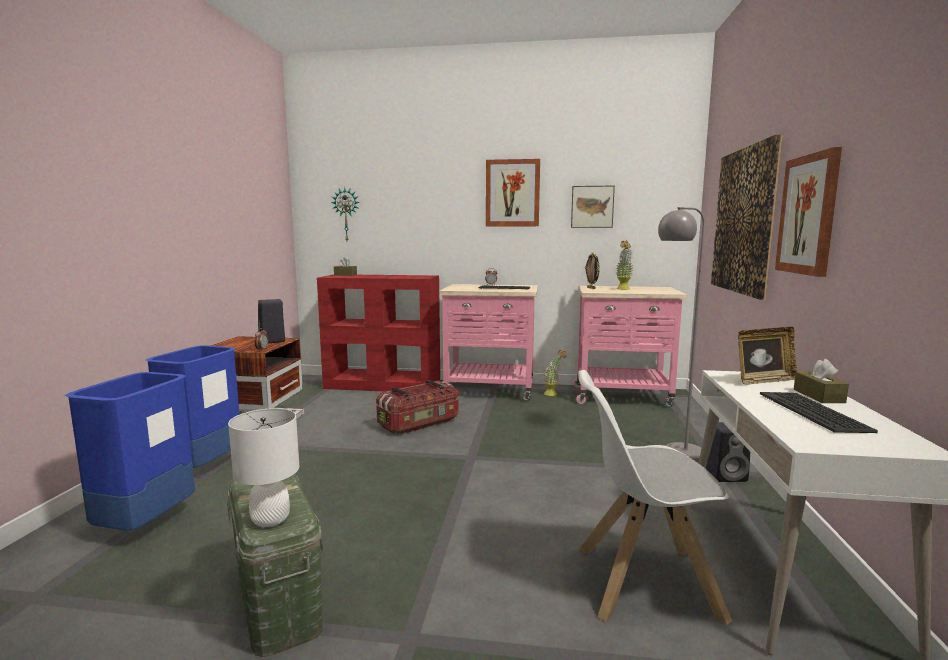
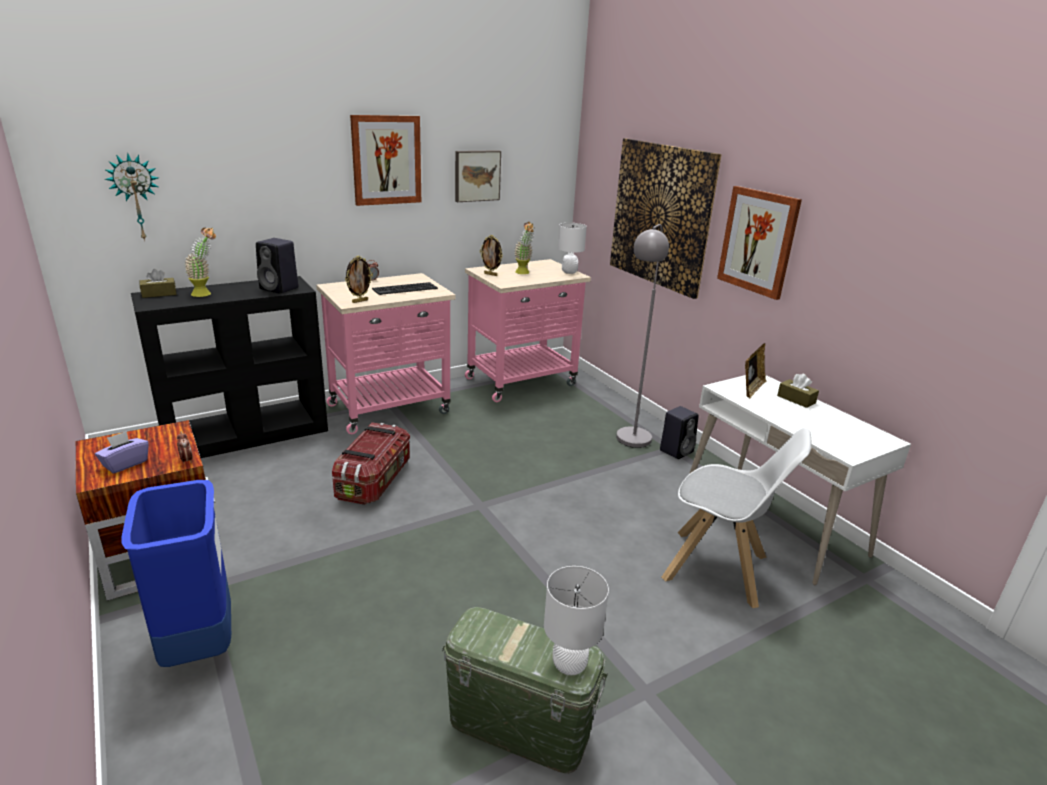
camera: 40 degrees left, 15 degrees up
blue trash can [65,372,195,531] -> none
black speaker [258,299,285,343] -> black speaker moved to [256,238,299,294]
red bookcase [317,274,440,392] -> black bookcase [131,276,328,458]
potted plant [544,350,567,396] -> potted plant moved to [185,227,216,297]
chair [578,370,732,625] -> chair turned 120 degrees counterclockwise [661,428,812,608]
keyboard [760,392,878,433] -> none
none -> purple tissue box [95,431,149,474]
none -> picture frame [345,256,373,303]
none -> white table lamp [558,223,587,274]

